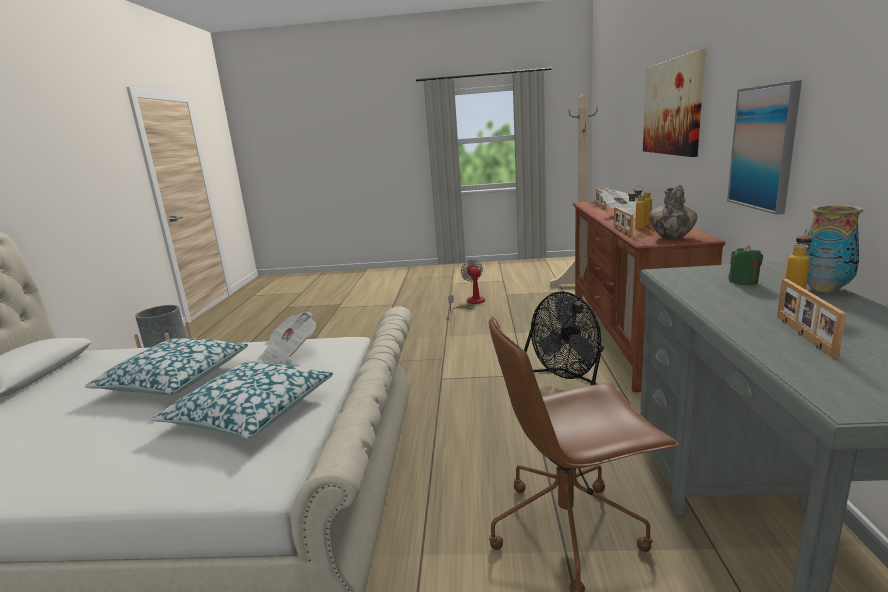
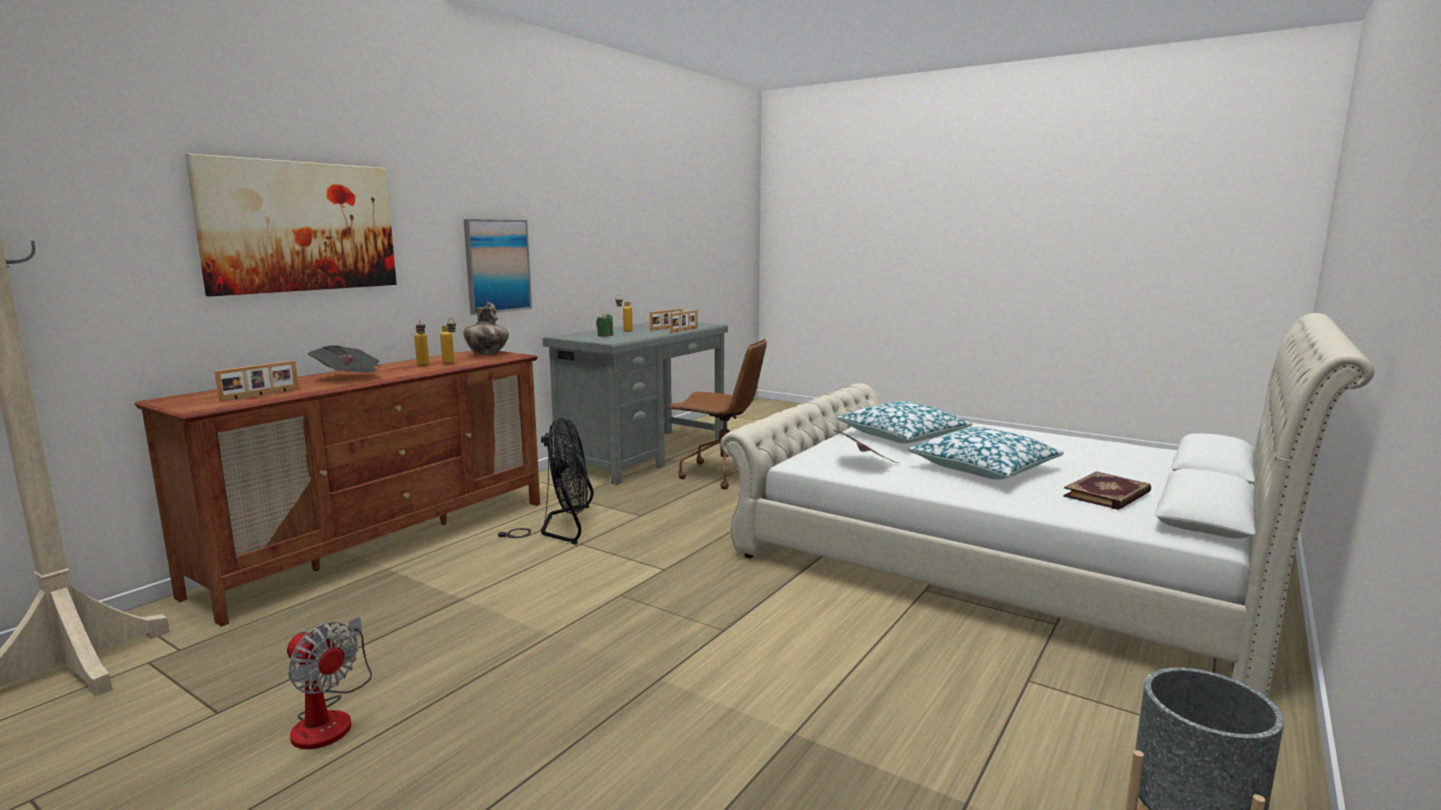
camera: 150 degrees left, 5 degrees down
fan [448,259,485,312] -> fan turned 75 degrees counterclockwise [287,616,372,749]
picture frame [614,207,633,236] -> picture frame moved to [670,310,698,333]
vase [807,205,864,293] -> none
none -> book [1063,471,1151,510]

